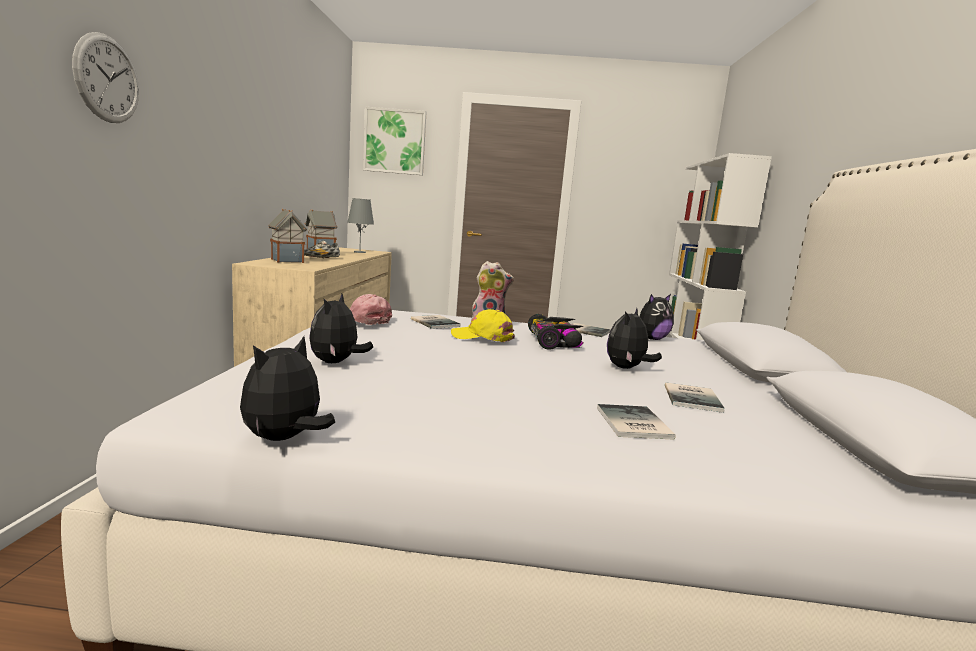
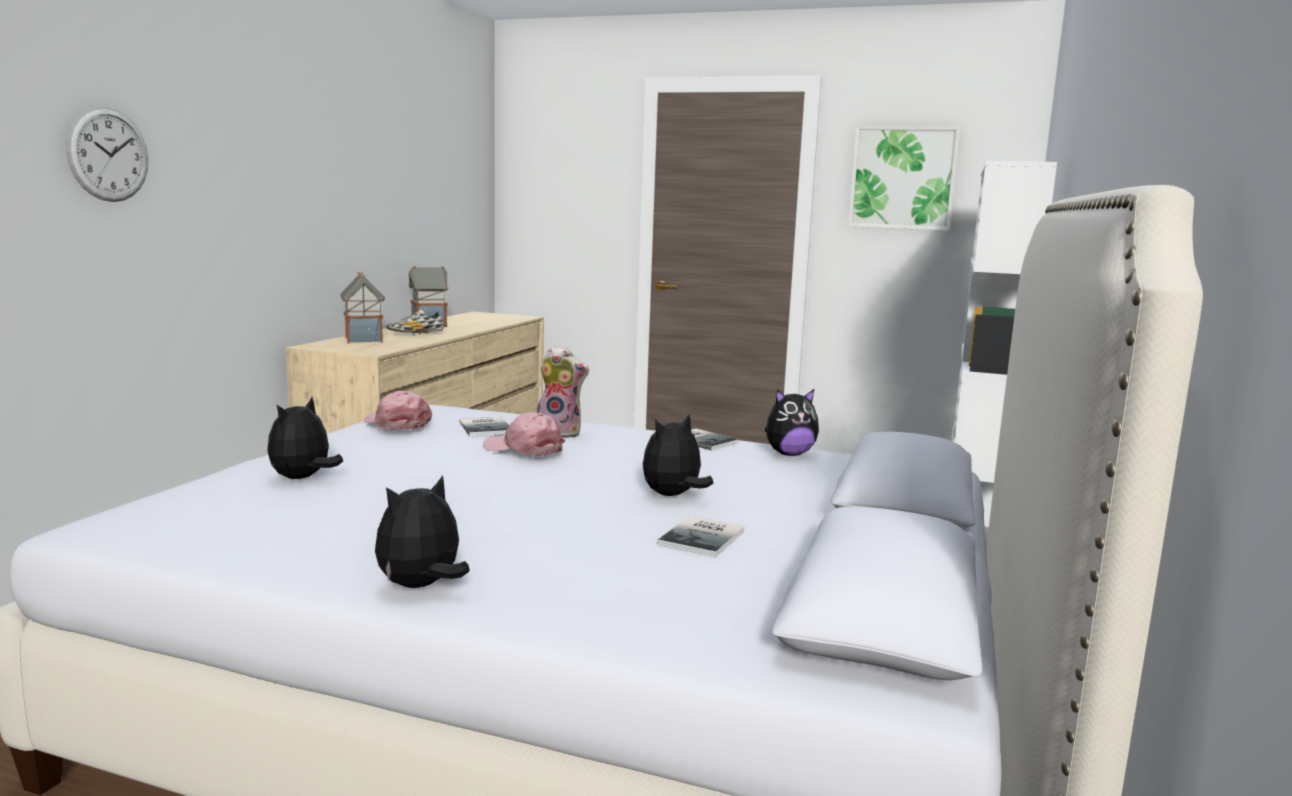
camera: 15 degrees right, 0 degrees up
plush toy [240,336,335,441] -> plush toy moved to [375,475,470,588]
grey table lamp [347,198,374,253] -> none
picture [363,107,426,175] -> picture moved to [848,126,961,231]
yellow cap [451,309,515,342] -> pink cap [483,412,565,456]
toy car [528,314,583,349] -> none
book [597,404,676,440] -> none

